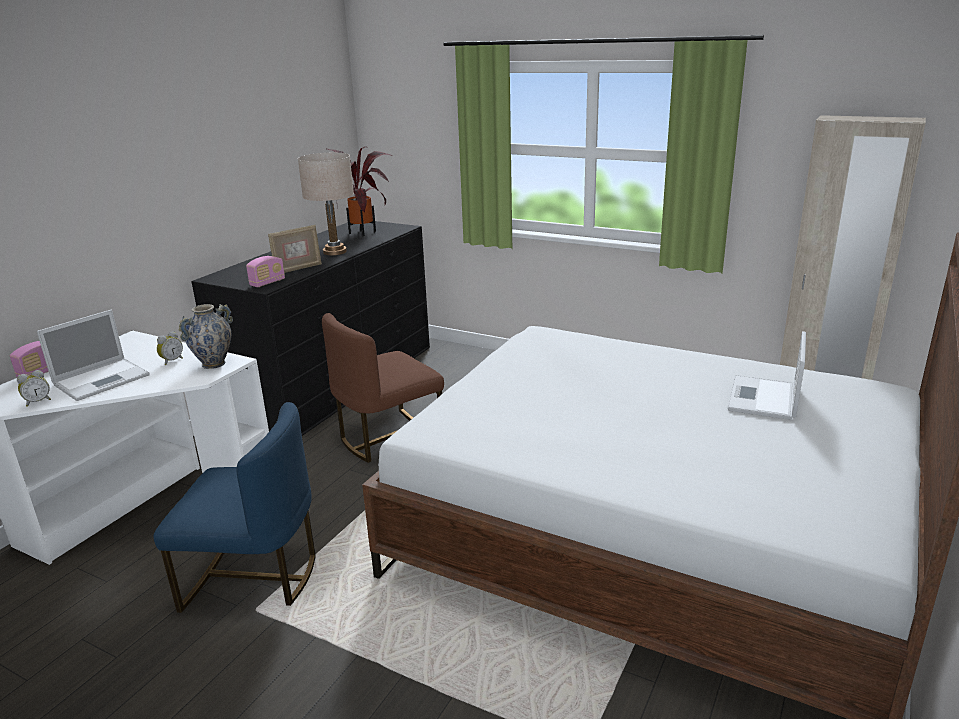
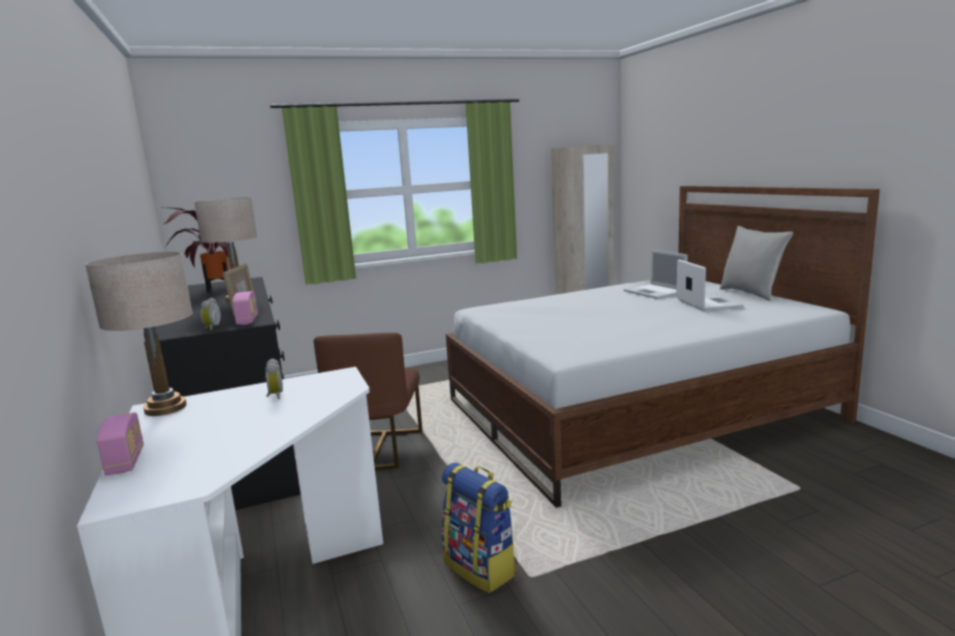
camera: 50 degrees left, 10 degrees down
alarm clock [17,370,51,407] -> alarm clock moved to [201,298,221,331]
laptop [37,310,150,401] -> laptop moved to [676,259,744,312]
blue chair [154,402,316,613] -> backpack [442,462,517,593]
vase [179,304,233,369] -> none
none -> beige table lamp [85,252,193,416]
none -> grey pillow [720,226,793,301]

